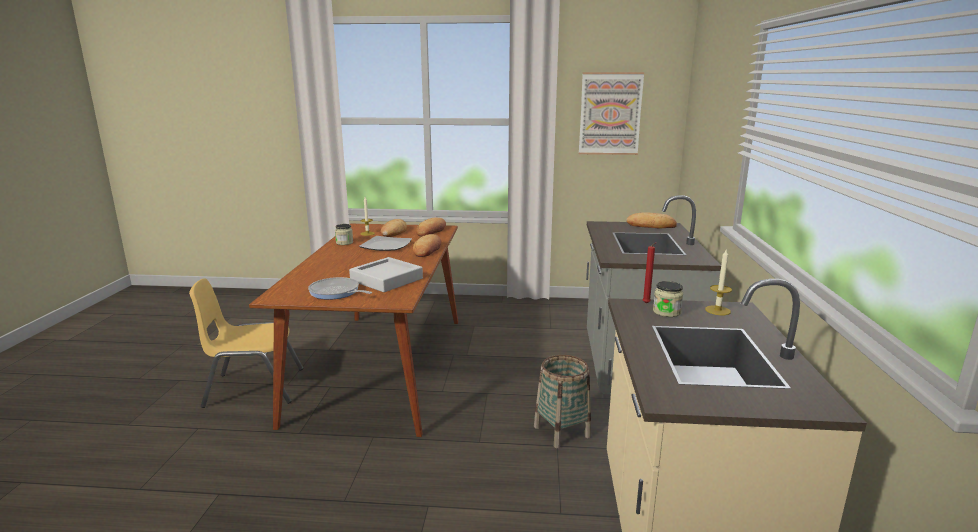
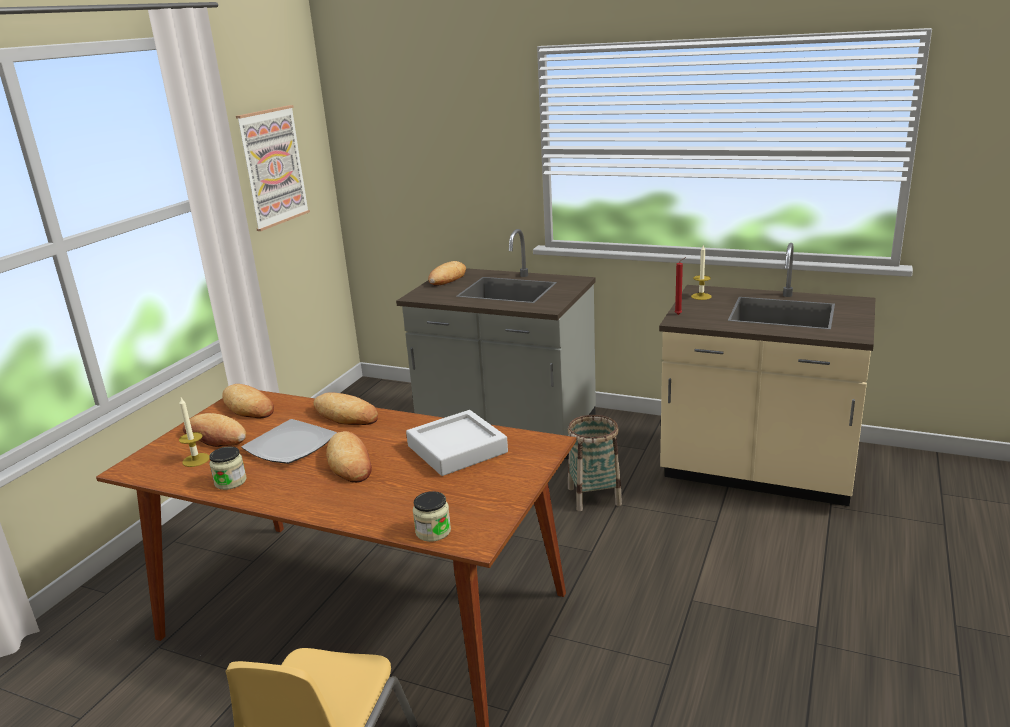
camera: 70 degrees left, 5 degrees up
frying pan [308,277,372,300] -> none
jar [653,281,683,317] -> jar moved to [413,491,451,542]
none -> bread [326,431,372,483]

